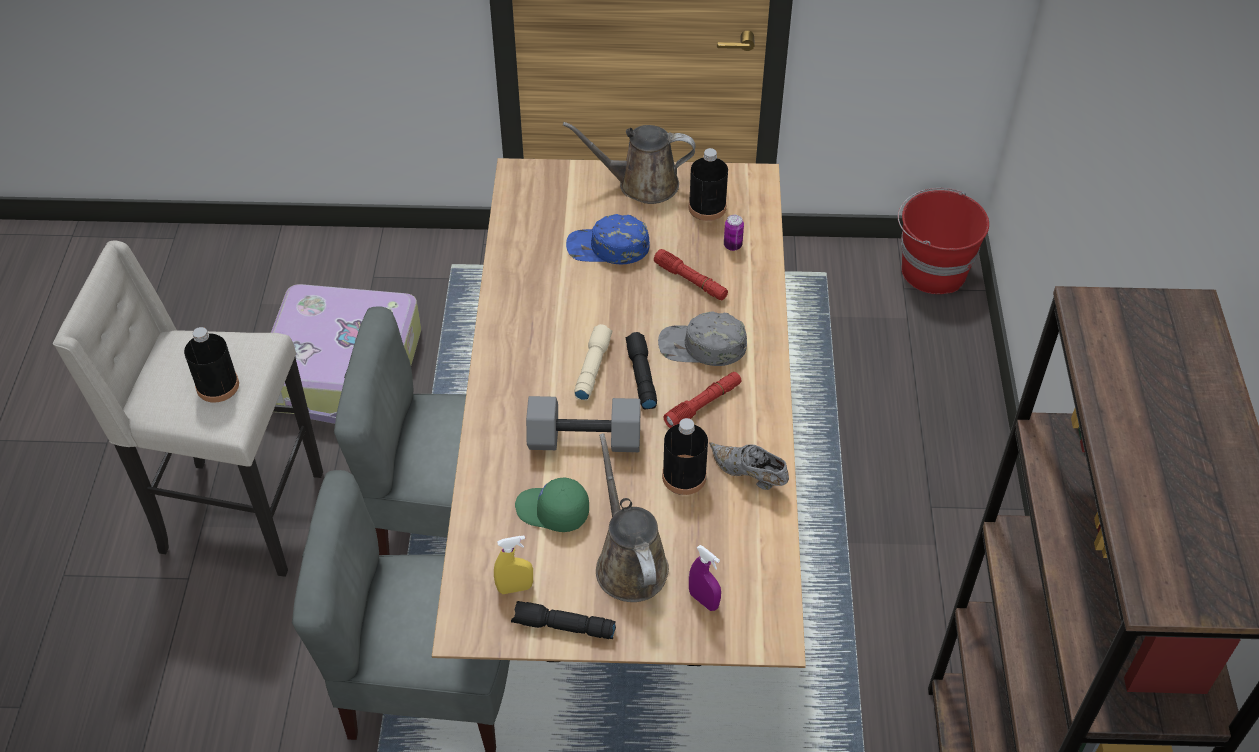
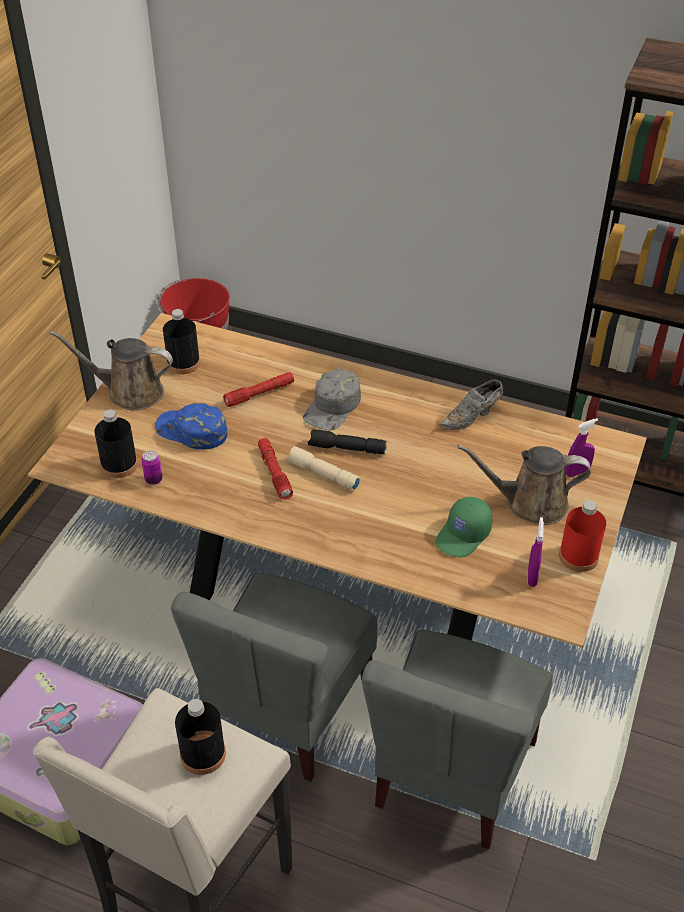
camera: 70 degrees left, 5 degrees down
yellow spray bottle [494,535,533,594] -> purple spray bottle [528,517,544,587]
black flashlight [511,601,616,639] -> red bottle [559,501,606,572]
grey dumbbell [526,396,641,452] -> none
brown watering can [563,122,695,204] -> brown watering can turned 75 degrees clockwise [49,331,173,410]
blue cap [566,214,650,264] -> blue cap turned 90 degrees clockwise [155,403,227,450]
black bottle [662,418,708,495] -> black bottle moved to [94,410,138,478]
red flashlight [663,372,742,428] -> red flashlight moved to [258,438,293,500]
can [724,215,744,251] -> can moved to [141,451,163,485]

